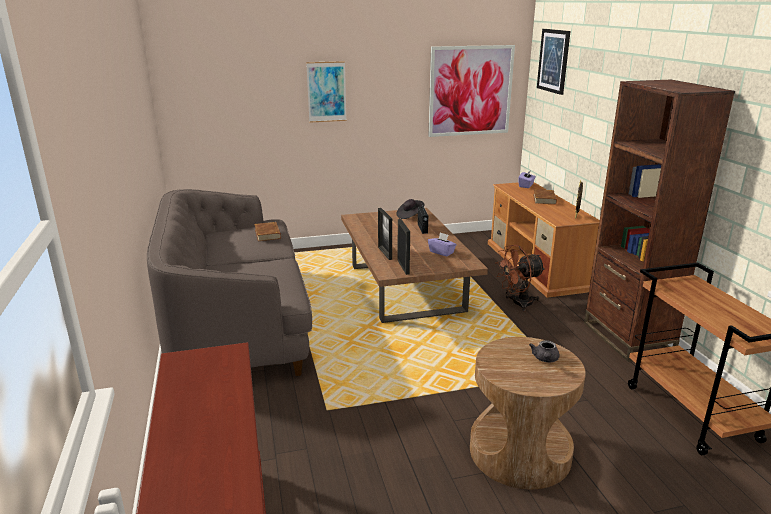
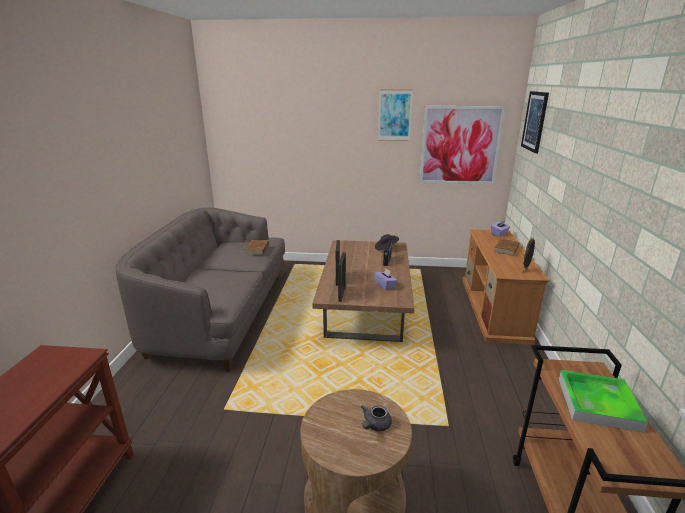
camera: 20 degrees right, 0 degrees up
picture [306,61,347,123] -> picture moved to [378,89,413,141]
brown fan [495,245,545,312] -> none
brown bookcase [584,80,735,362] -> none
none -> tray [559,370,648,432]

